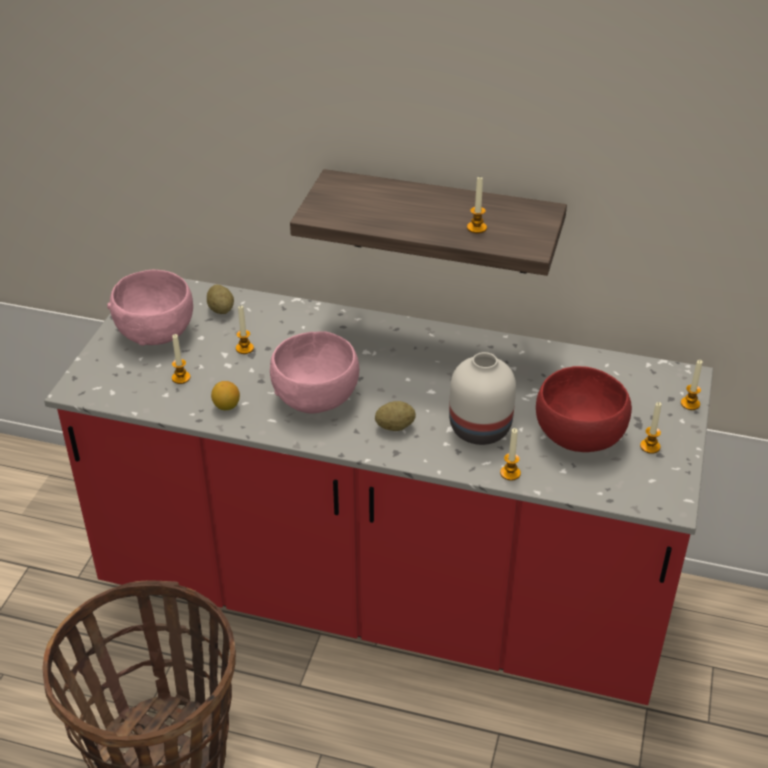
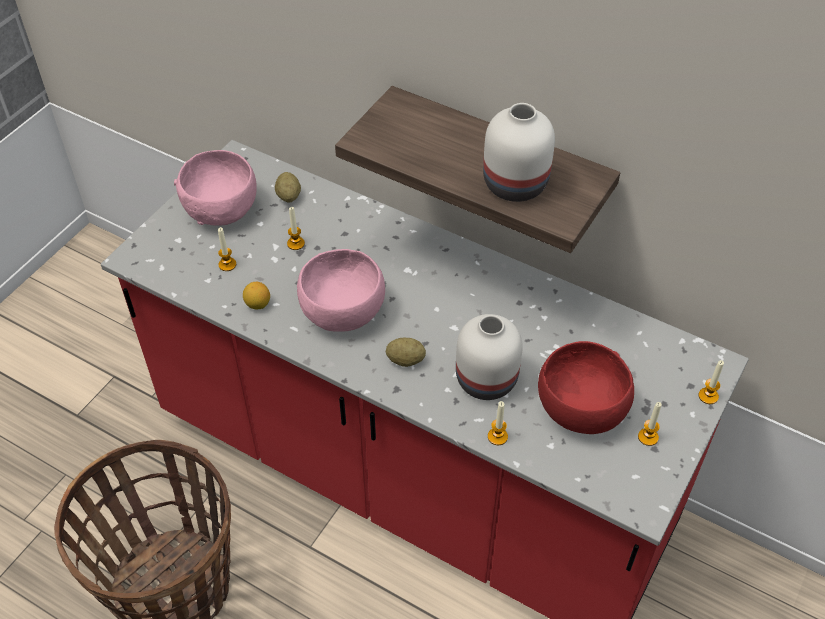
camera: 15 degrees right, 10 degrees up
candle [467,177,487,233] -> white vase [483,103,555,202]

